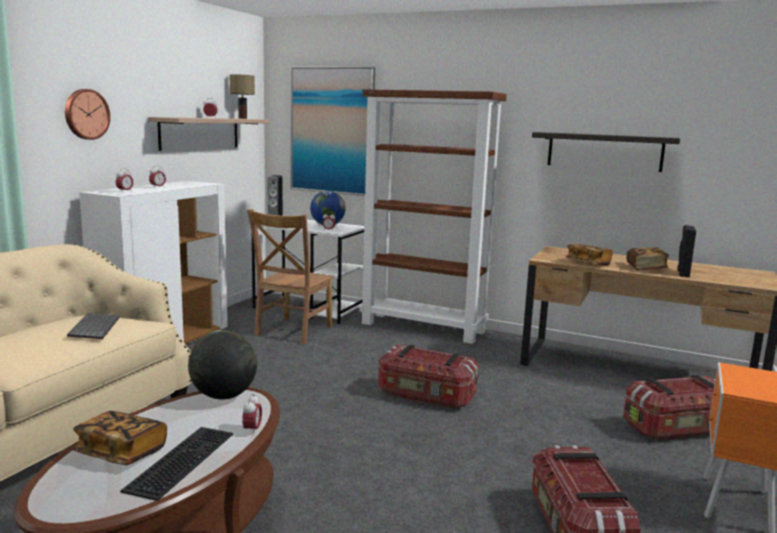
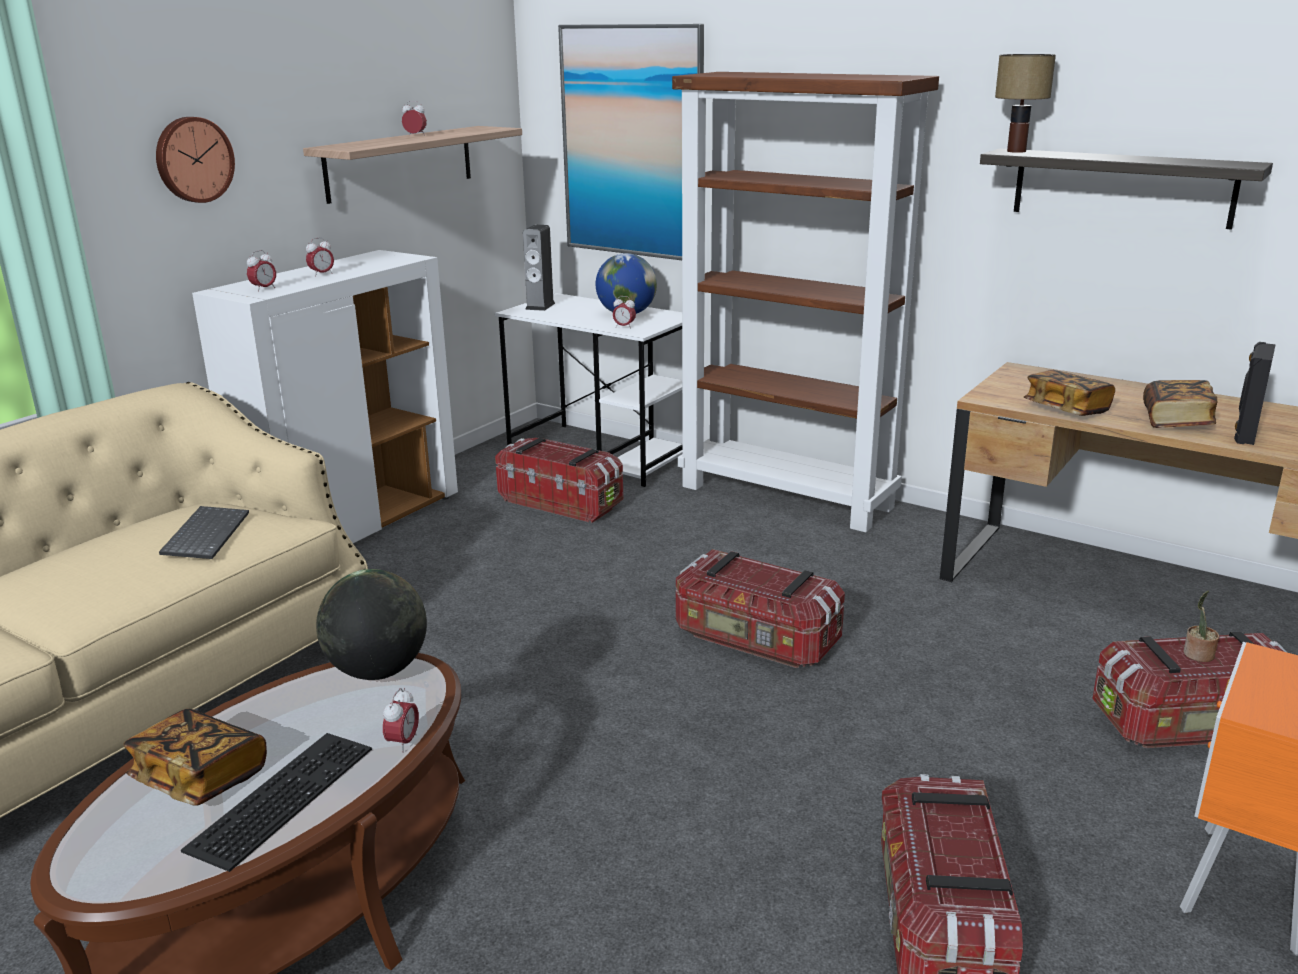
camera: 10 degrees right, 10 degrees up
table lamp [230,74,255,119] -> table lamp moved to [995,54,1056,153]
brown chair [247,209,334,344] -> storage box [495,438,623,523]
none -> potted plant [1184,591,1219,662]

